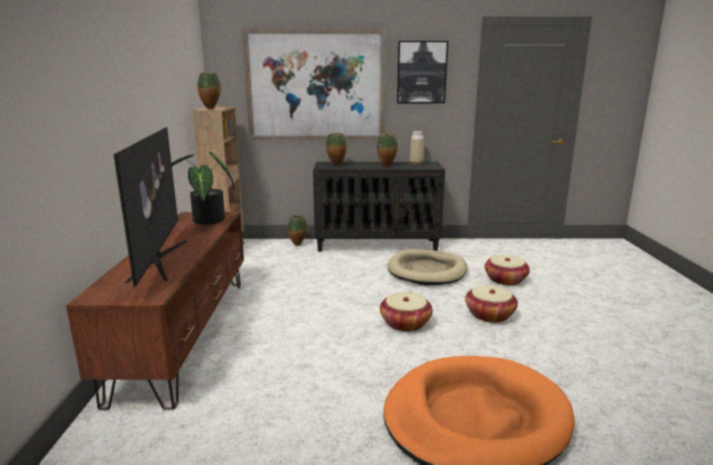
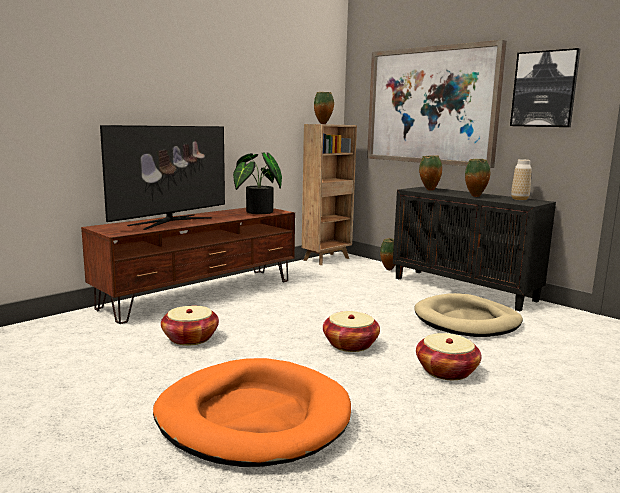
camera: 45 degrees right, 5 degrees down
basket [485,255,530,286] -> basket moved to [161,306,219,346]

